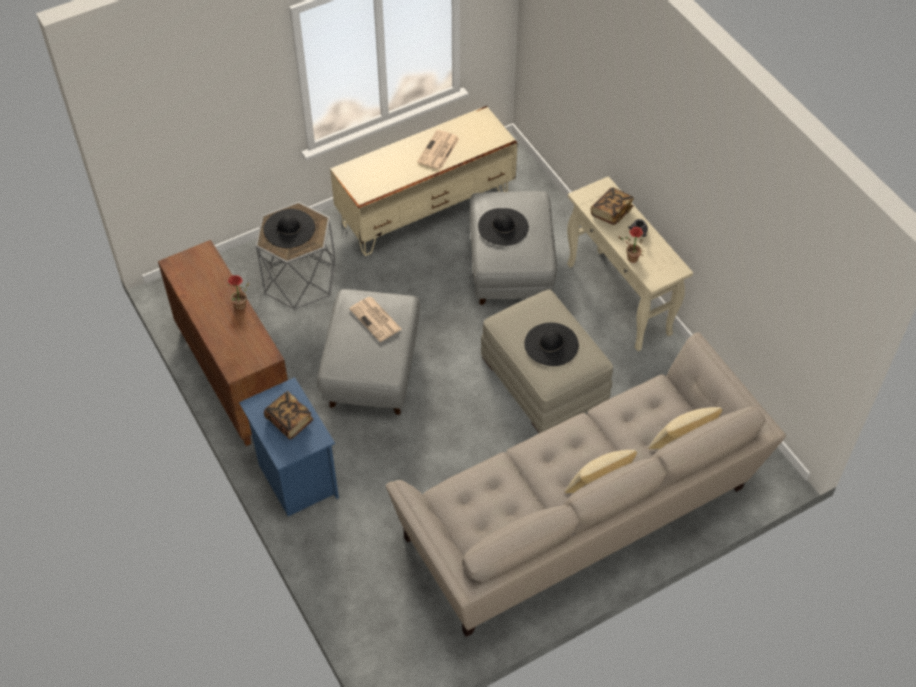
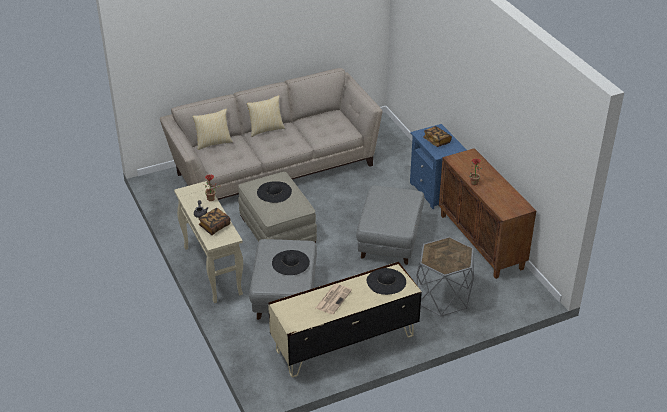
camera: 175 degrees left, 15 degrees down
black hat [263,209,315,248] -> black hat moved to [367,268,406,295]
newspaper [349,297,402,342] -> none

